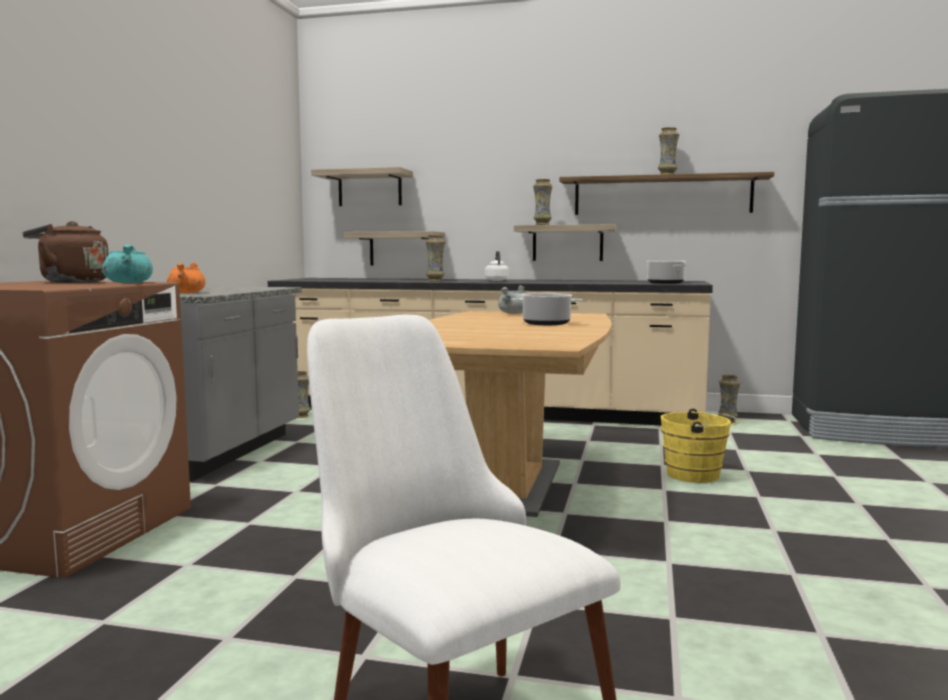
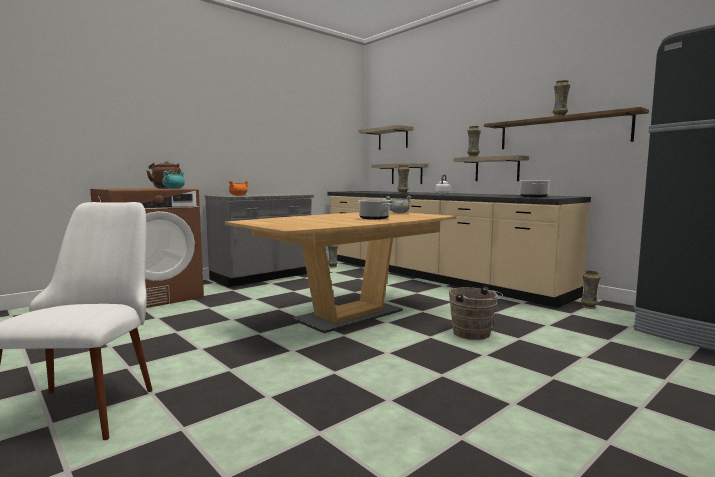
camera: 35 degrees right, 0 degrees up
yellow bucket [661,409,740,483] -> brown bucket [449,286,503,340]

